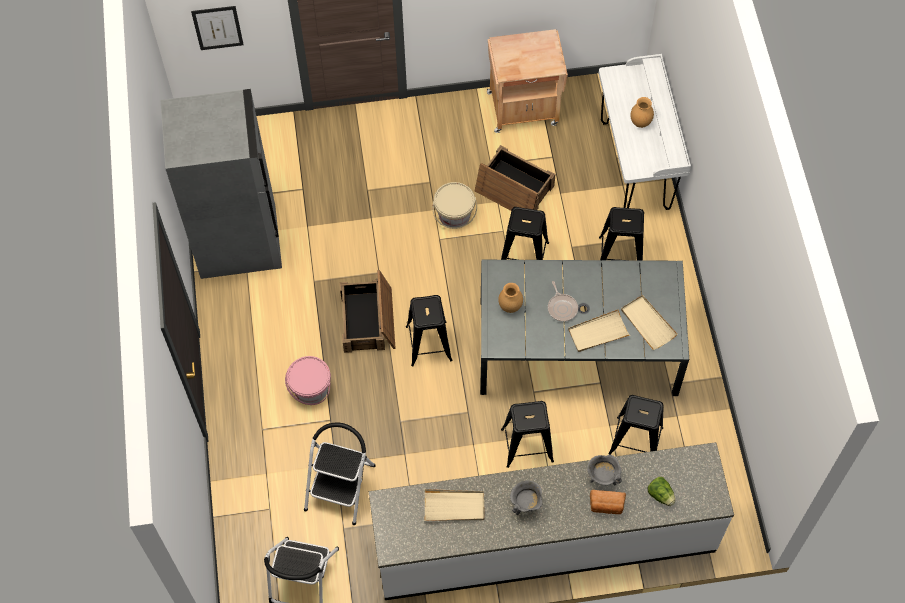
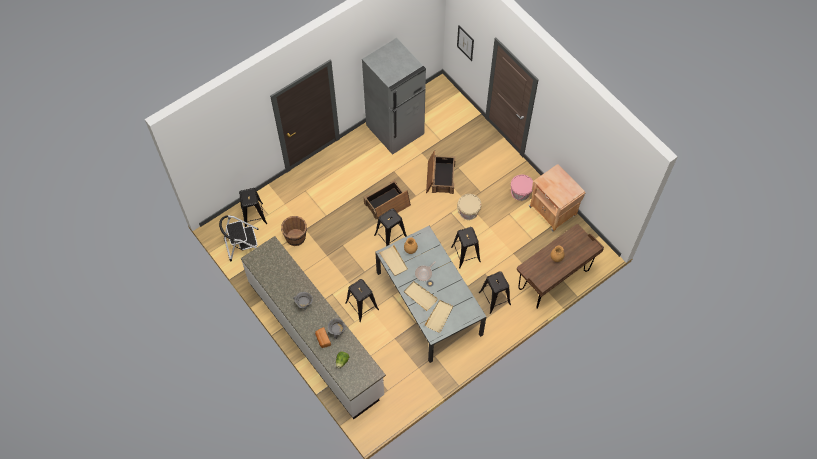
camera: 60 degrees right, 0 degrees up
pink bucket [285,356,331,405] -> pink bucket moved to [511,175,533,201]
step ladder [304,423,376,525] -> brown bucket [281,216,307,246]
beige tray [425,489,484,521] -> beige tray moved to [379,245,408,276]
crate [475,145,556,211] -> crate moved to [426,151,456,194]
white desk [599,54,691,210] -> brown desk [517,224,604,309]
black stool [609,395,664,455] -> black stool moved to [239,188,267,227]

